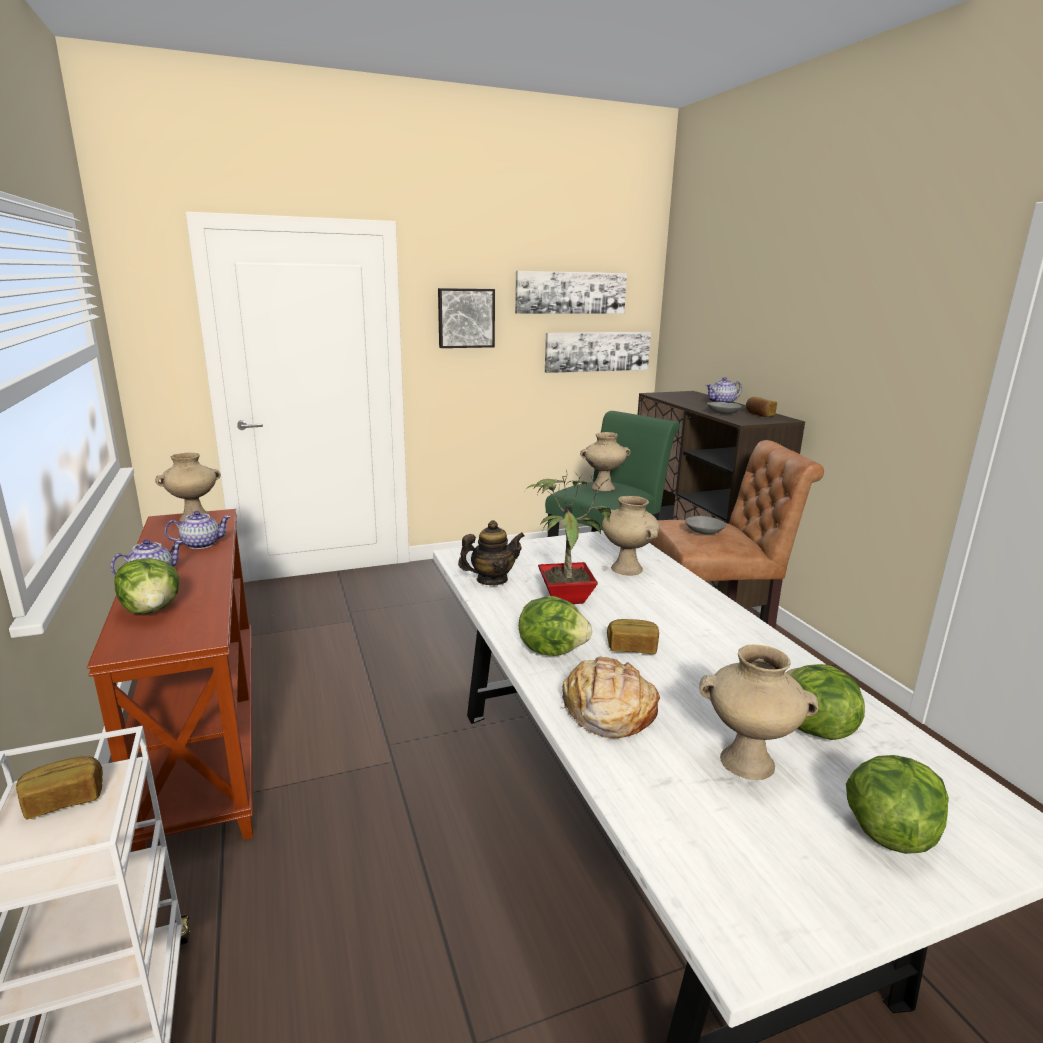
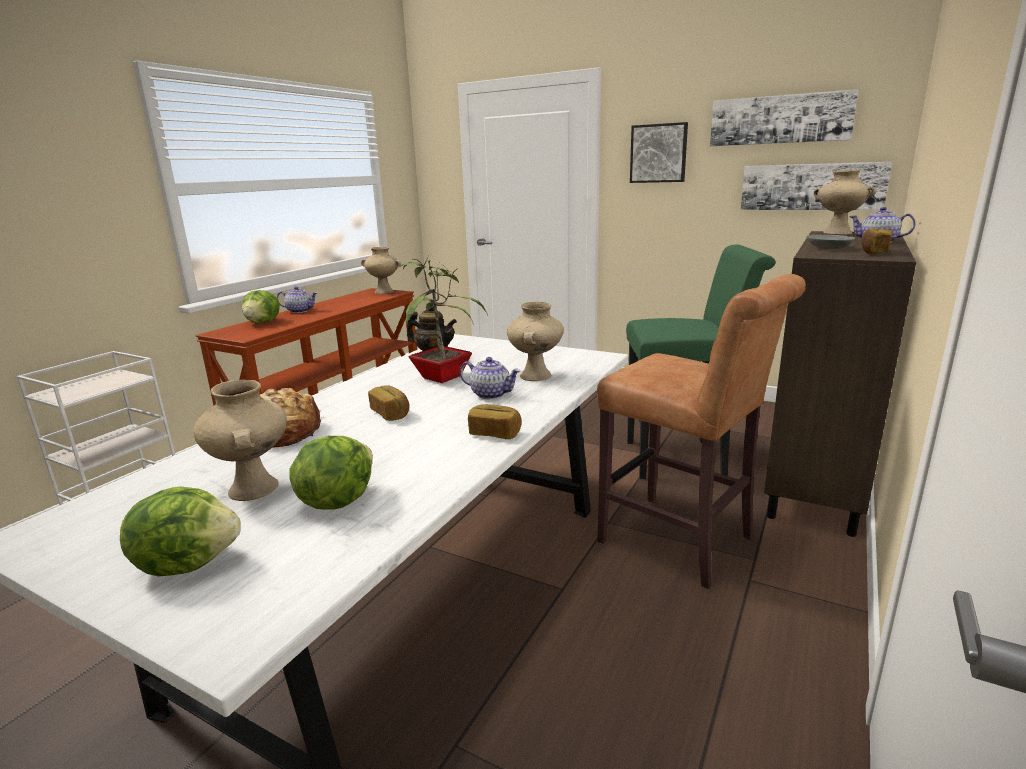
camera: 50 degrees right, 0 degrees up
bread [16,756,103,820] -> bread moved to [468,404,522,439]
teapot [165,511,231,549] -> teapot moved to [460,357,521,399]
lettuce [519,596,592,656] -> none
beige vase [580,432,631,491] -> beige vase moved to [813,170,876,234]
grey bowl [685,516,726,534] -> none

